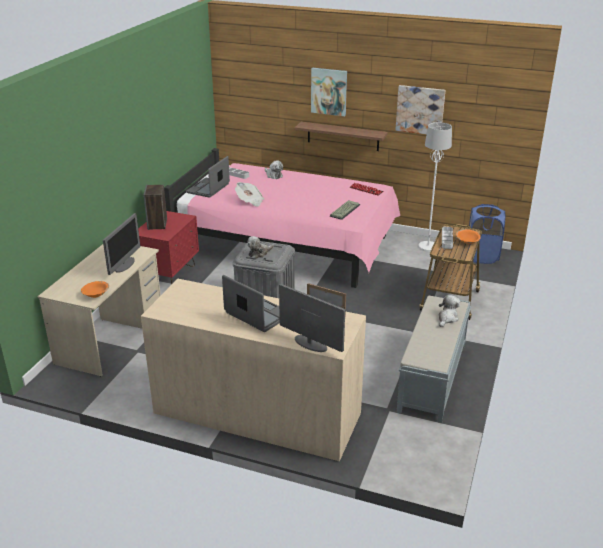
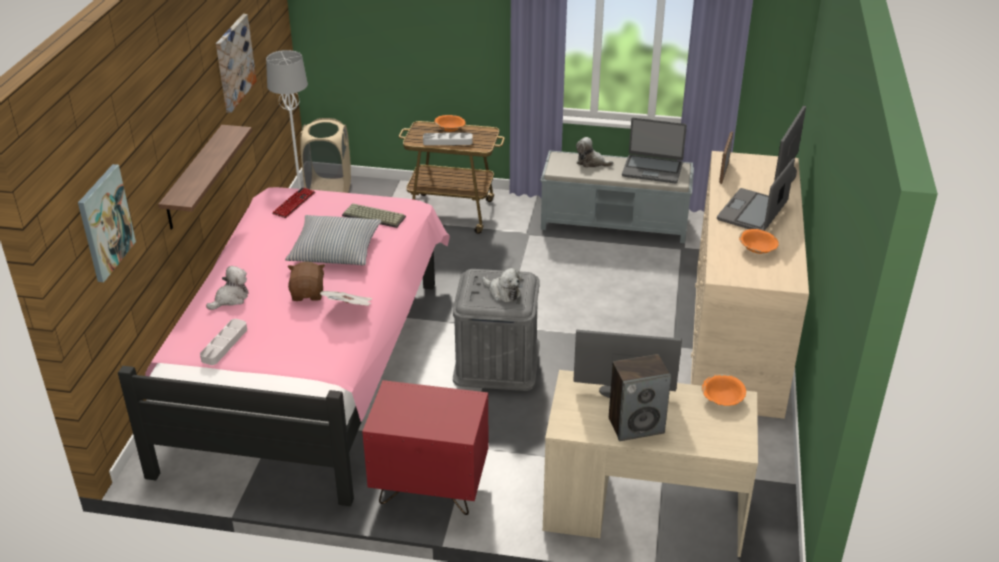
camera: 100 degrees left, 5 degrees up
speaker [143,185,167,230] -> speaker moved to [609,354,671,441]
laptop [186,156,230,198] -> laptop moved to [622,118,687,183]
picture [311,68,347,116] -> picture moved to [78,164,136,282]
blue laundry basket [467,204,505,264] -> beige laundry basket [300,118,351,193]
none -> pillow [285,215,381,265]
none -> brown plush toy [288,262,325,301]
none -> orange bowl [739,229,779,254]

